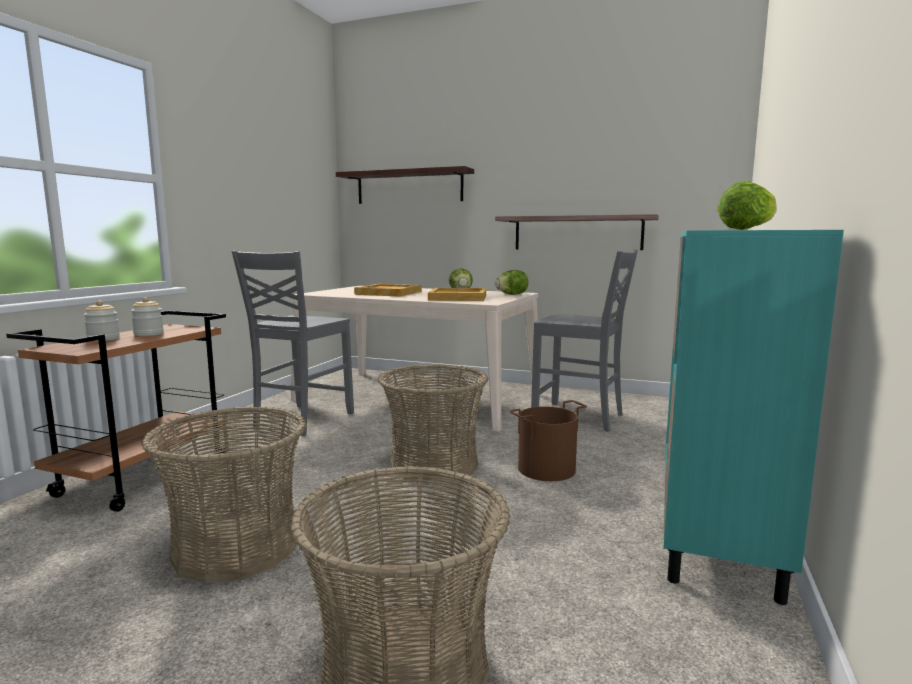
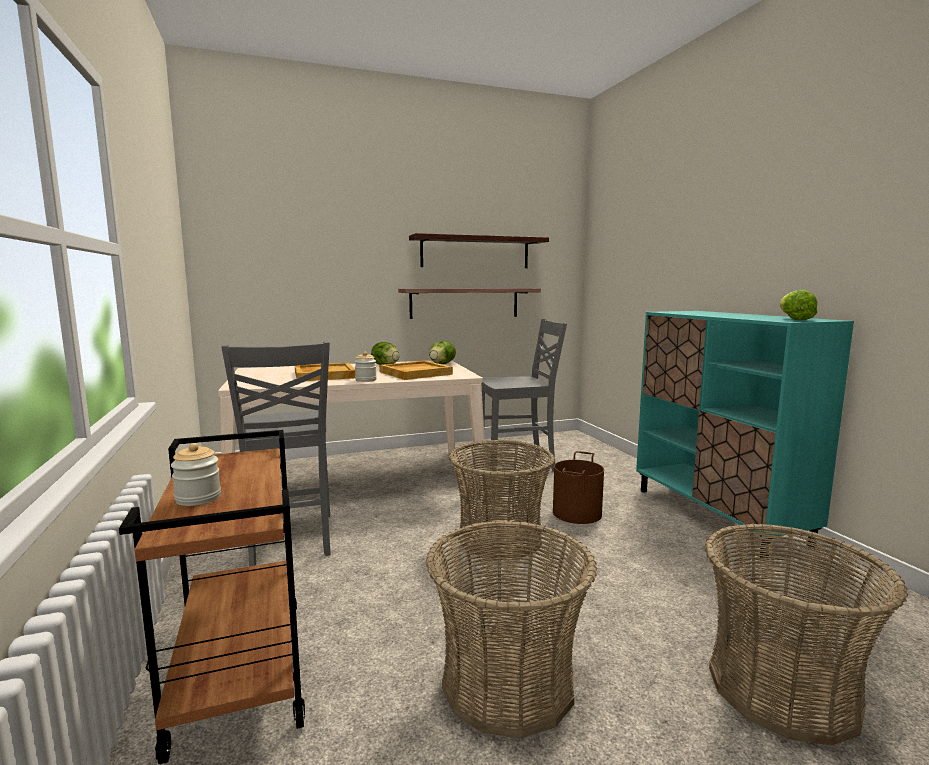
camera: 40 degrees left, 0 degrees up
jar [131,297,164,336] -> jar moved to [354,352,377,382]
shelf [336,166,474,204] -> shelf moved to [409,233,549,268]

